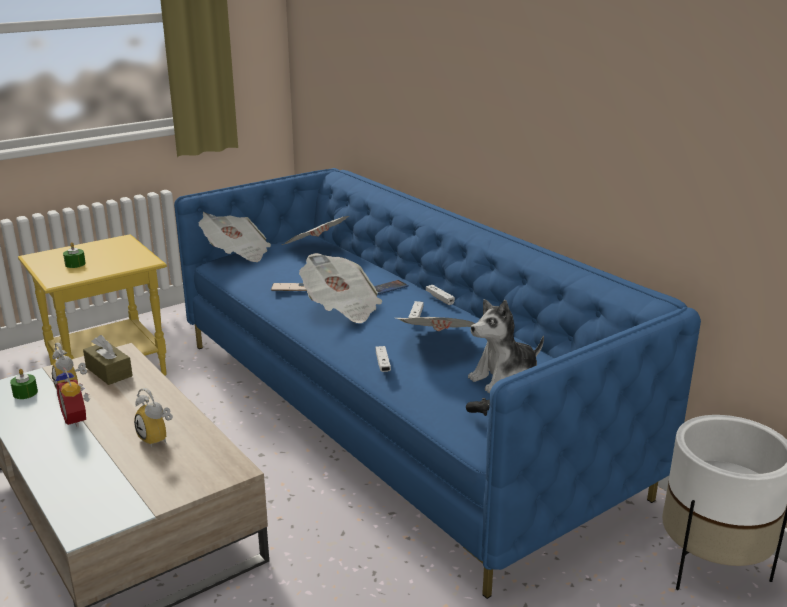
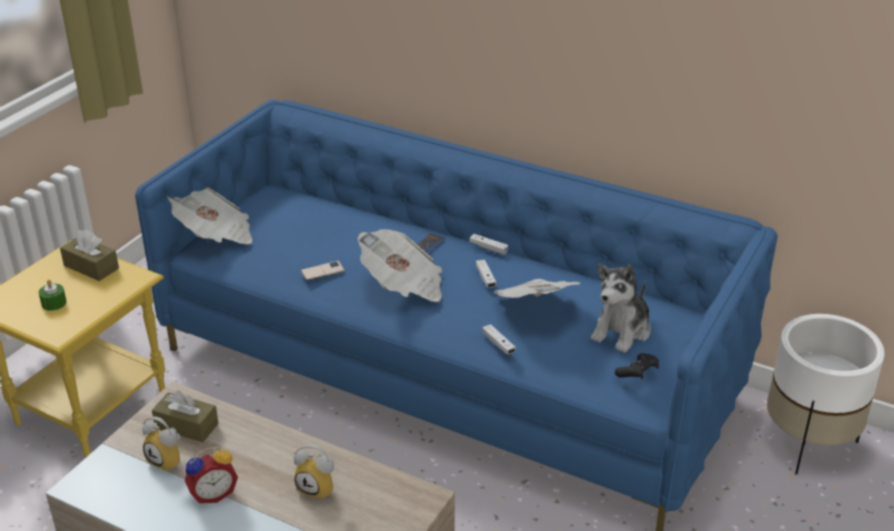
camera: 25 degrees left, 10 degrees up
green candle [10,369,38,399] -> none
alarm clock [56,367,90,427] -> alarm clock turned 60 degrees counterclockwise [185,447,238,503]
newspaper [282,216,349,245] -> none
none -> brown tissue box [60,229,119,281]

